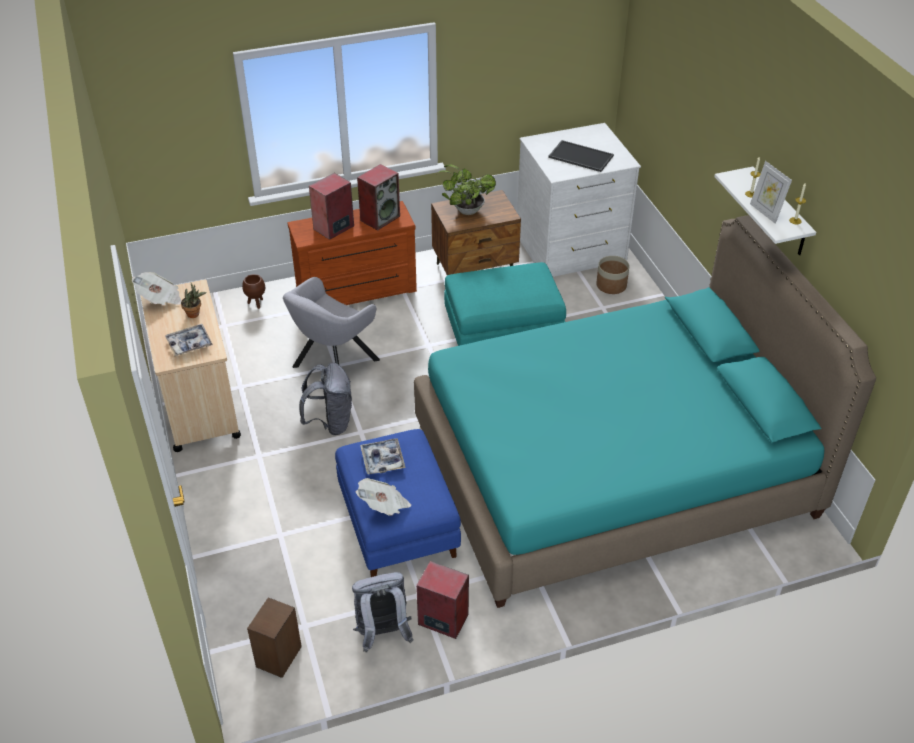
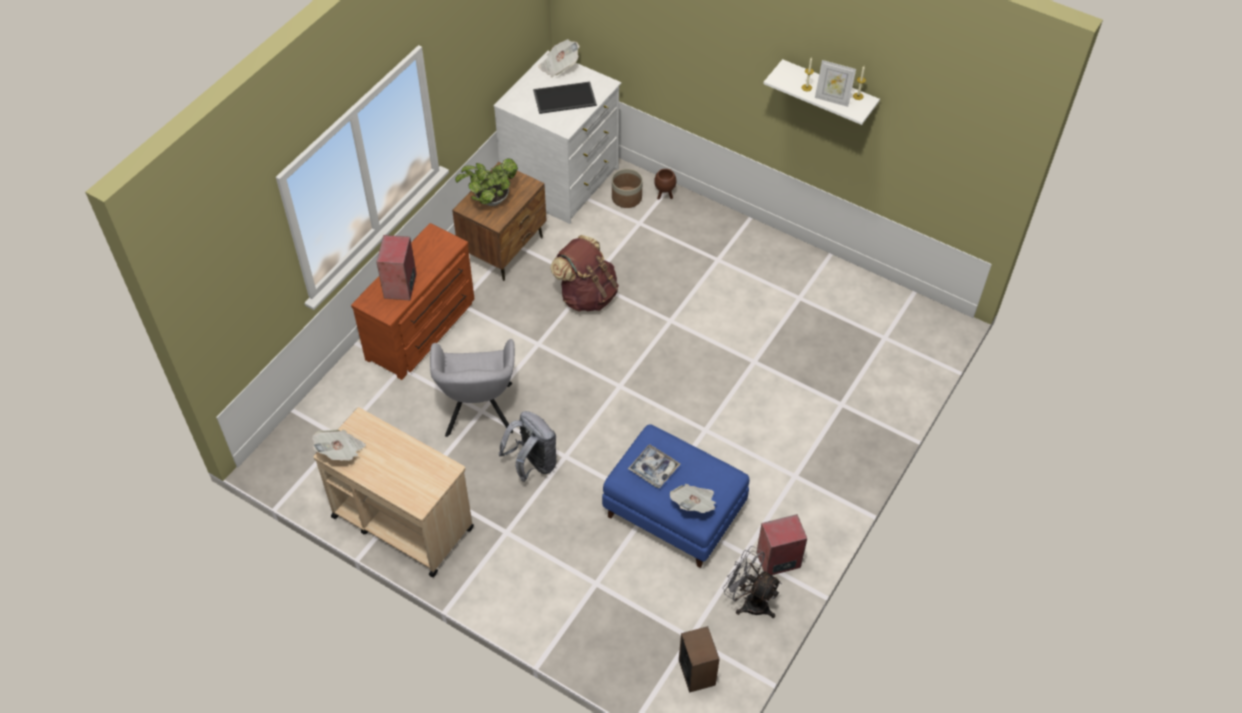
camera: 40 degrees left, 10 degrees up
tray [165,324,213,356] -> none
potted plant [181,282,207,318] -> none
brown planter [242,274,265,309] -> brown planter moved to [654,169,676,200]
grey backpack [352,572,414,653] -> grey fan [723,546,782,618]
speaker [357,164,400,230] -> none
turquoise bed [414,215,876,608] -> none
turquoise ottoman [444,262,566,346] -> brown backpack [550,235,619,312]
none -> newspaper [539,39,580,77]

